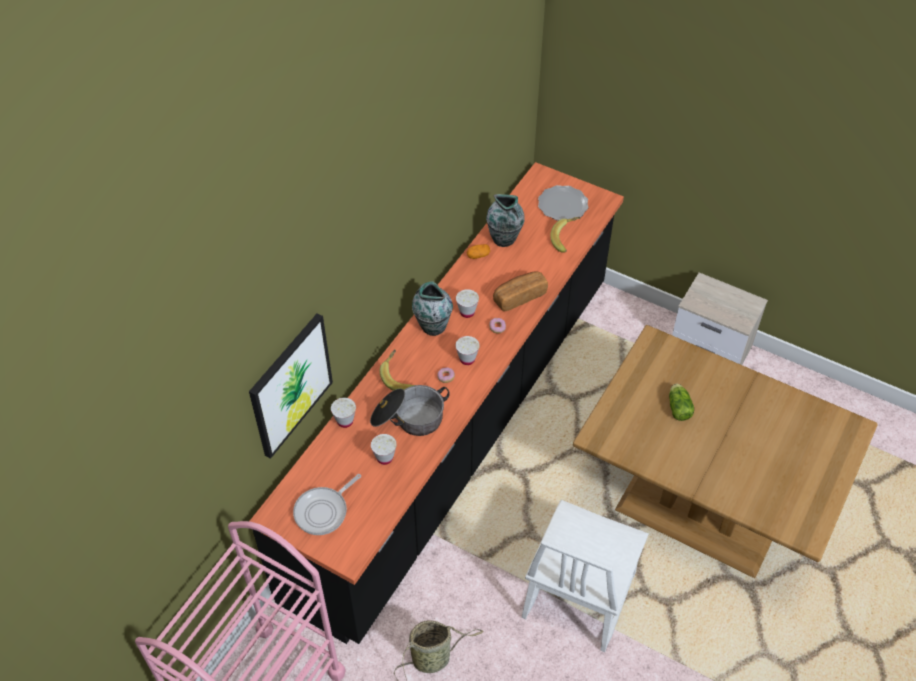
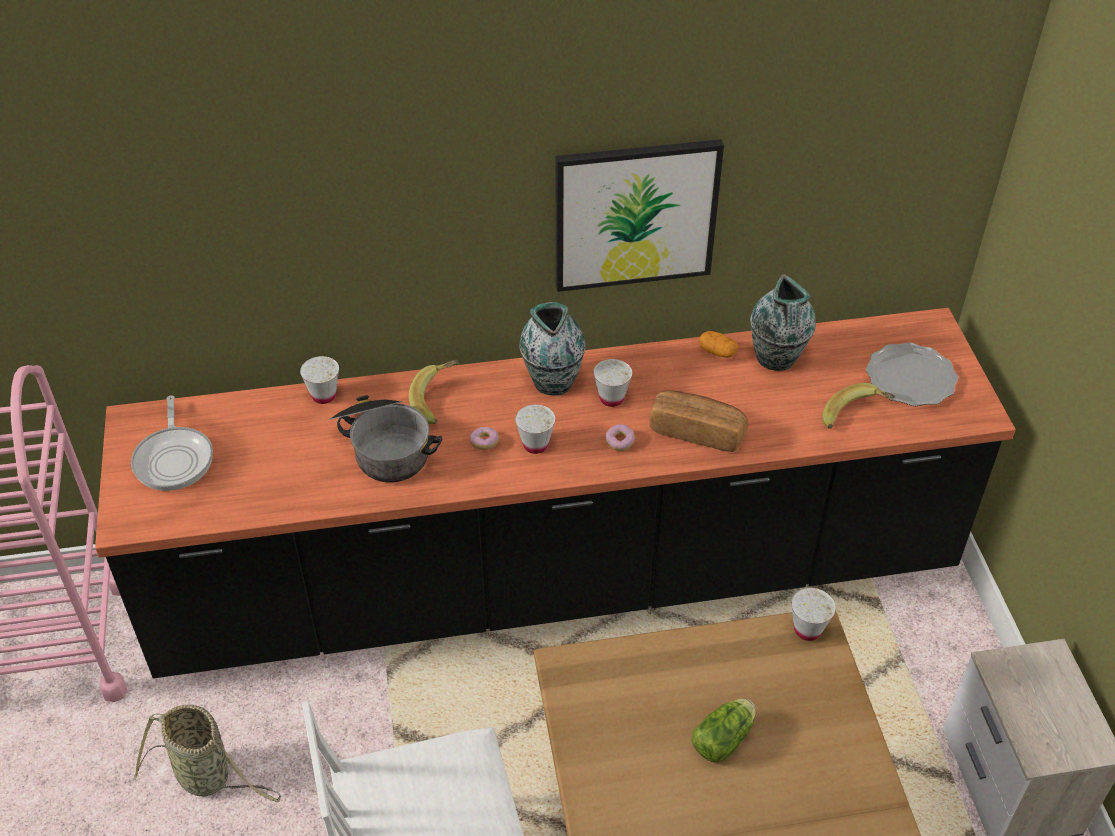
camera: 50 degrees right, 5 degrees down
picture [249,313,333,459] -> picture moved to [556,139,724,292]
frying pan [293,474,361,535] -> frying pan turned 105 degrees counterclockwise [131,396,213,491]
white cup [371,434,397,465] -> white cup moved to [791,588,835,641]

